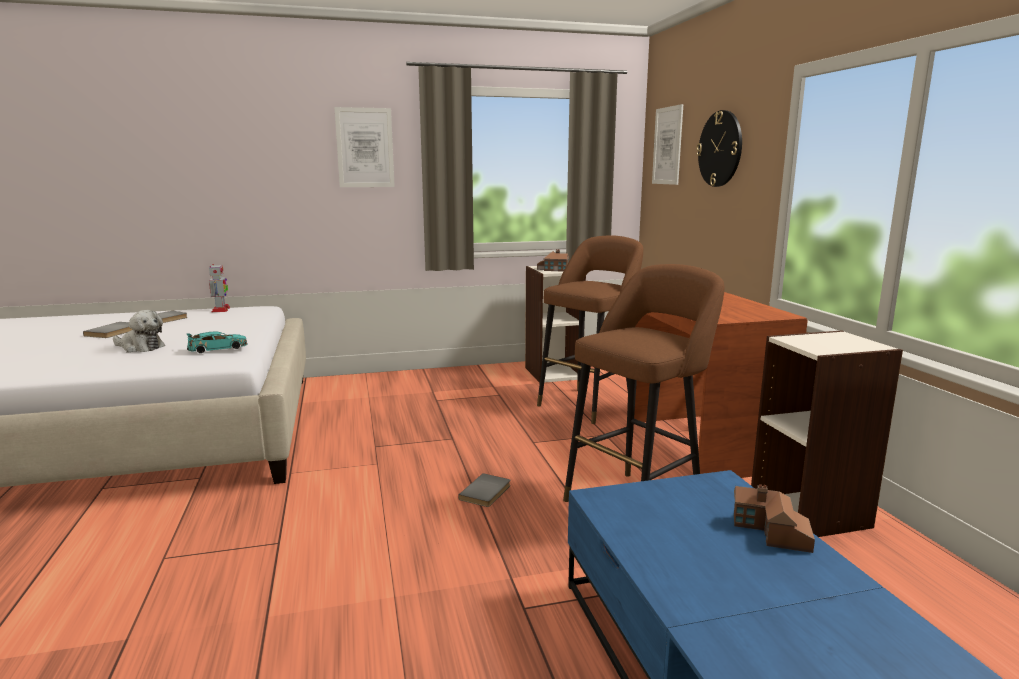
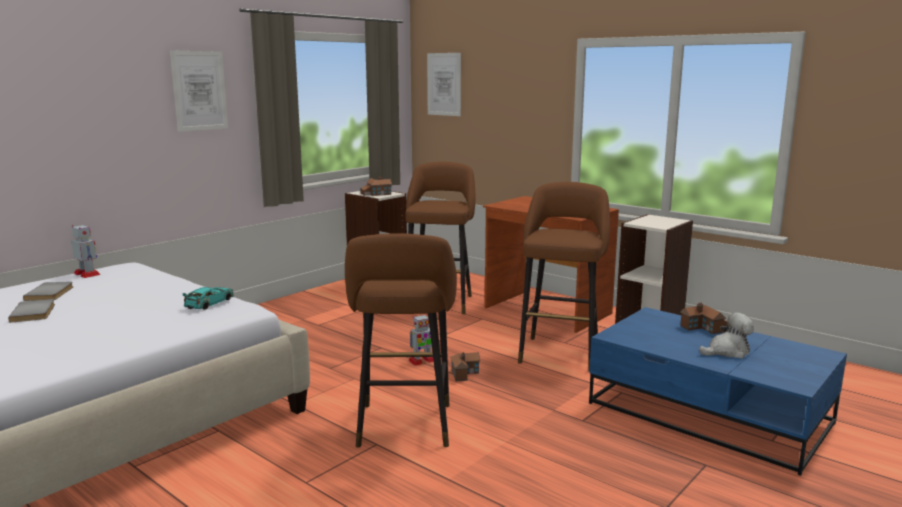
camera: 35 degrees left, 0 degrees up
plush toy [113,310,165,352] -> plush toy moved to [699,312,754,359]
grey book [458,473,510,507] -> toy house [450,352,480,381]
wall clock [696,110,742,187] -> none
none -> brown stool [345,233,457,447]
none -> toy robot [409,314,434,366]

